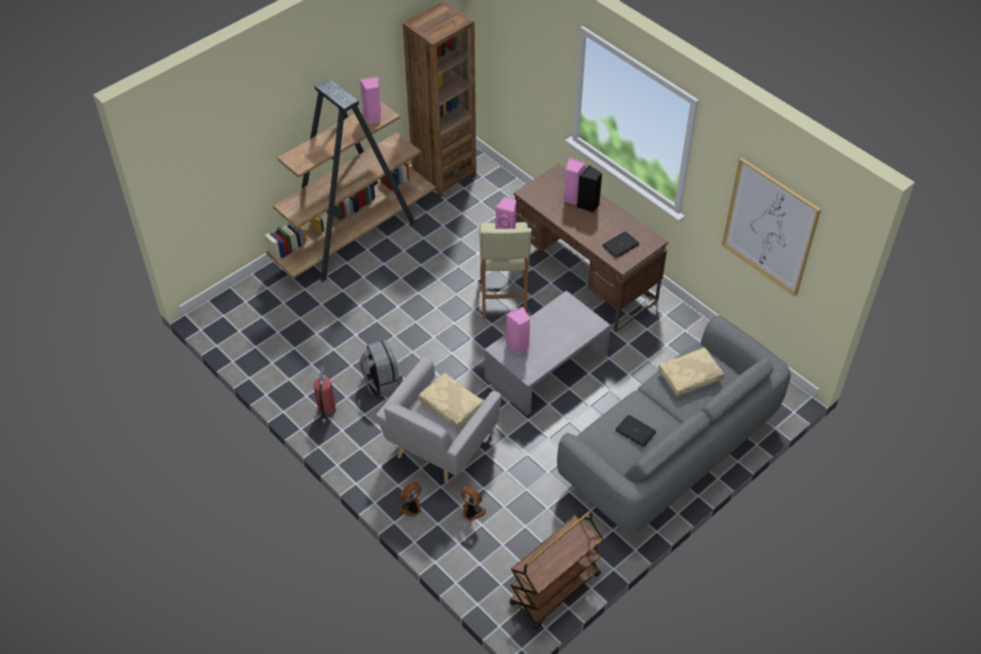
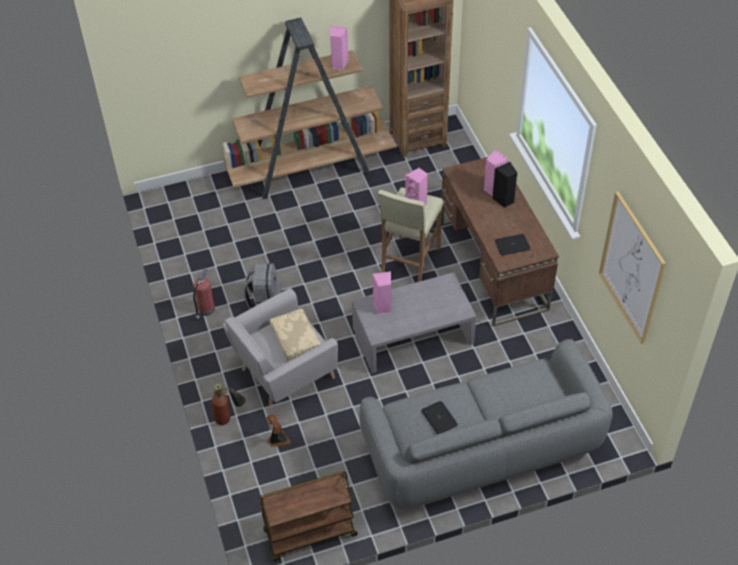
camera: 25 degrees right, 0 degrees up
fan [397,482,421,517] -> fire extinguisher [212,384,245,425]
beige pillow [658,347,724,397] -> none

